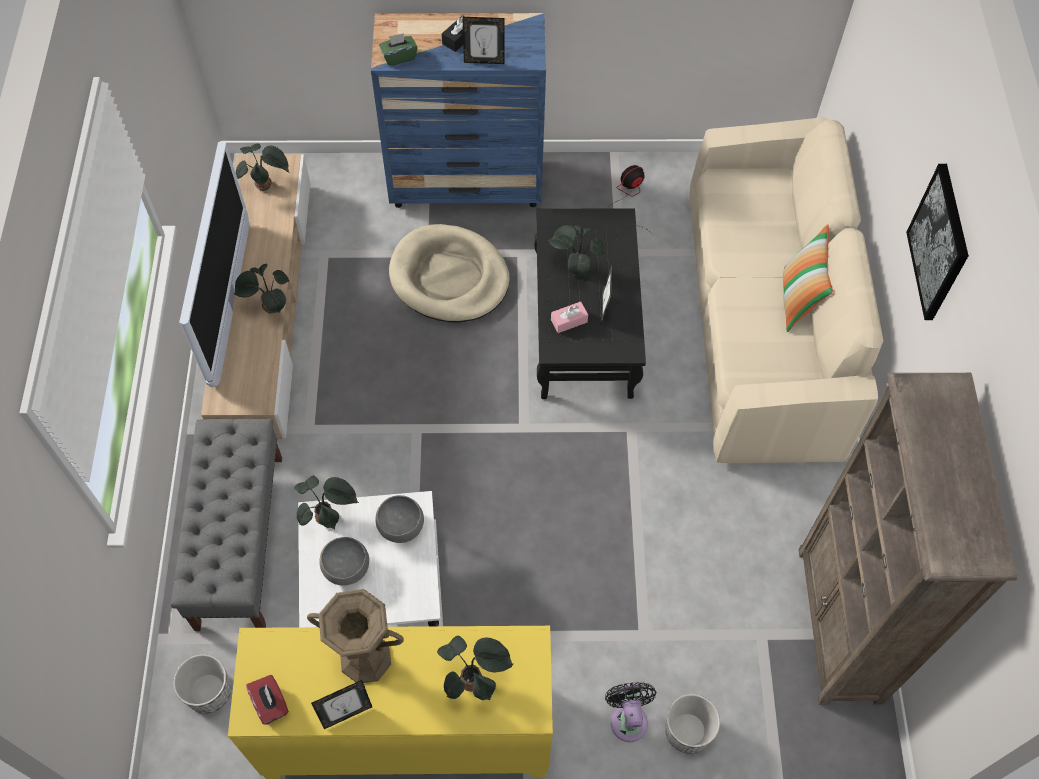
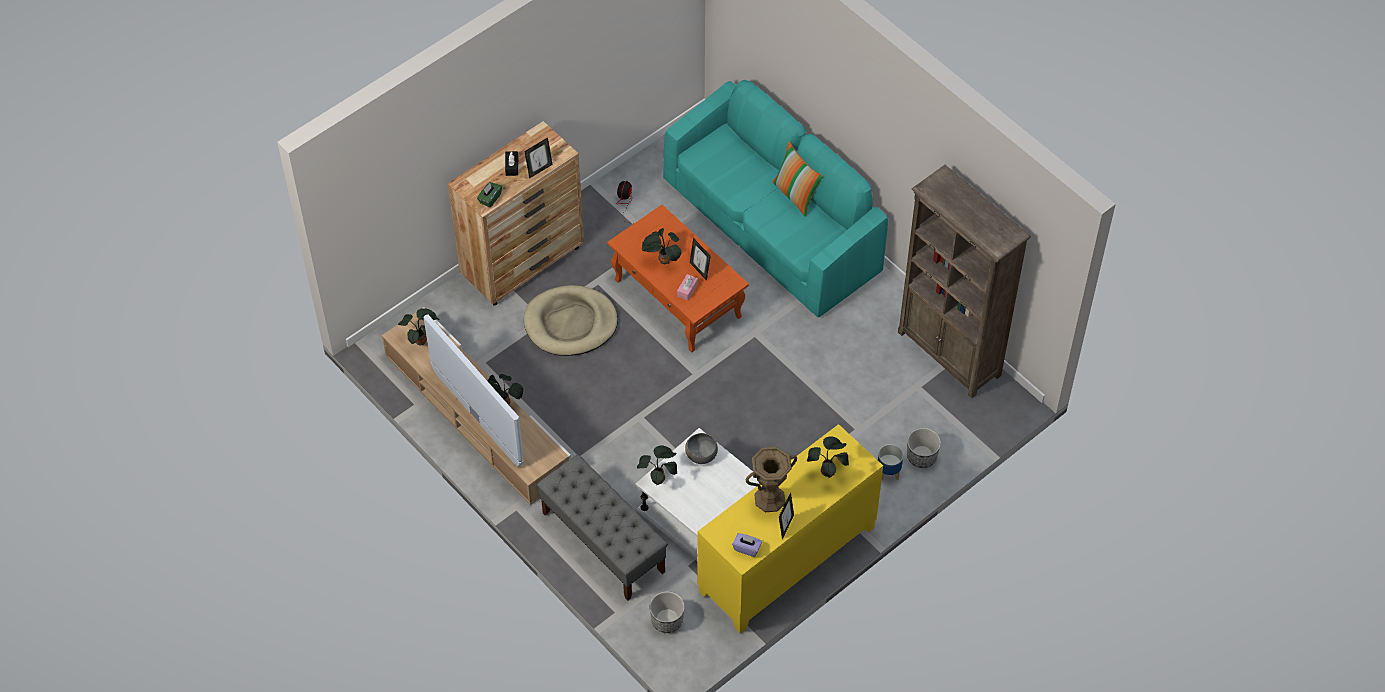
camera: 40 degrees left, 5 degrees down
red tissue box [246,675,289,724] -> purple tissue box [732,533,762,557]
grey bowl [319,537,369,586] -> none
blue dresser [371,13,546,208] -> brown dresser [448,121,584,305]
black coffee table [534,208,646,399] -> orange coffee table [607,205,749,352]
black fan [605,682,657,742] -> planter [878,444,903,480]
beige sofa [689,117,883,463] -> turquoise sofa [663,80,888,317]
picture [906,164,969,320] -> none

